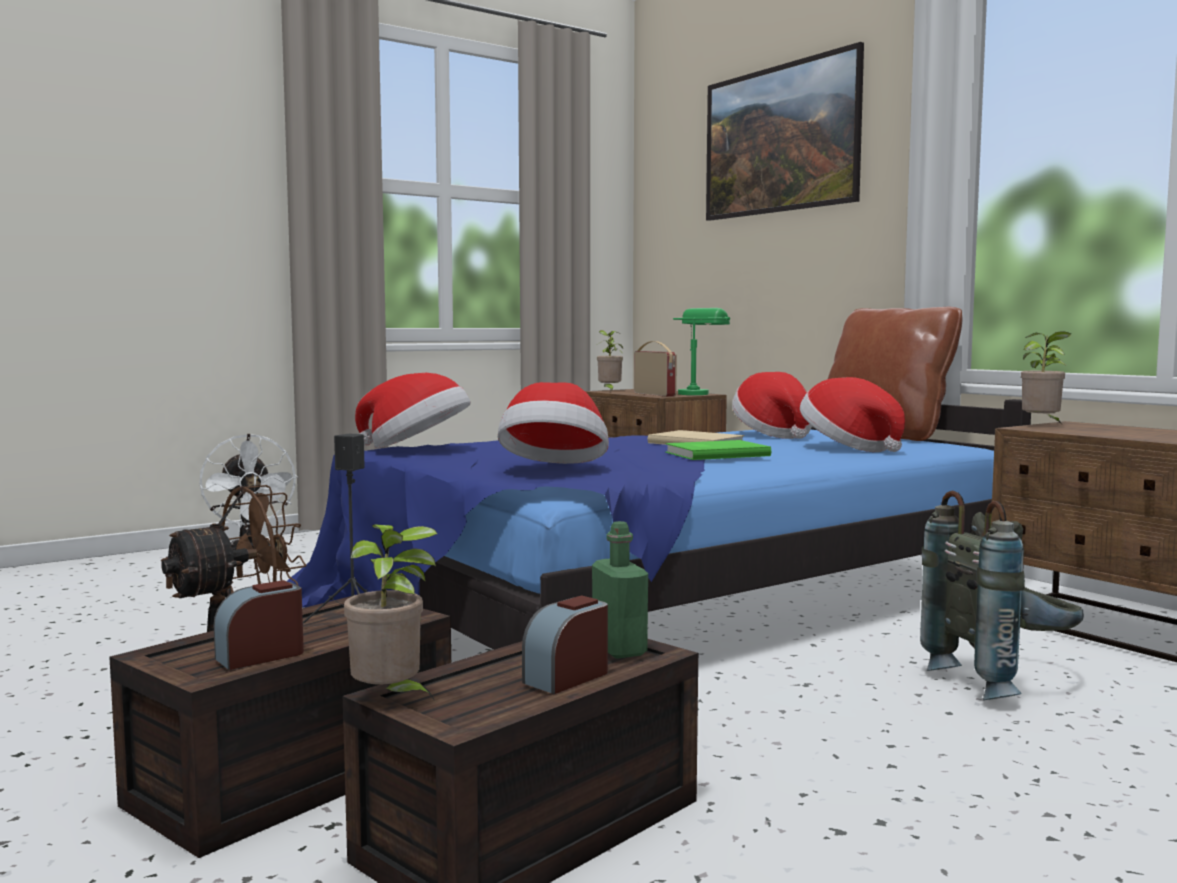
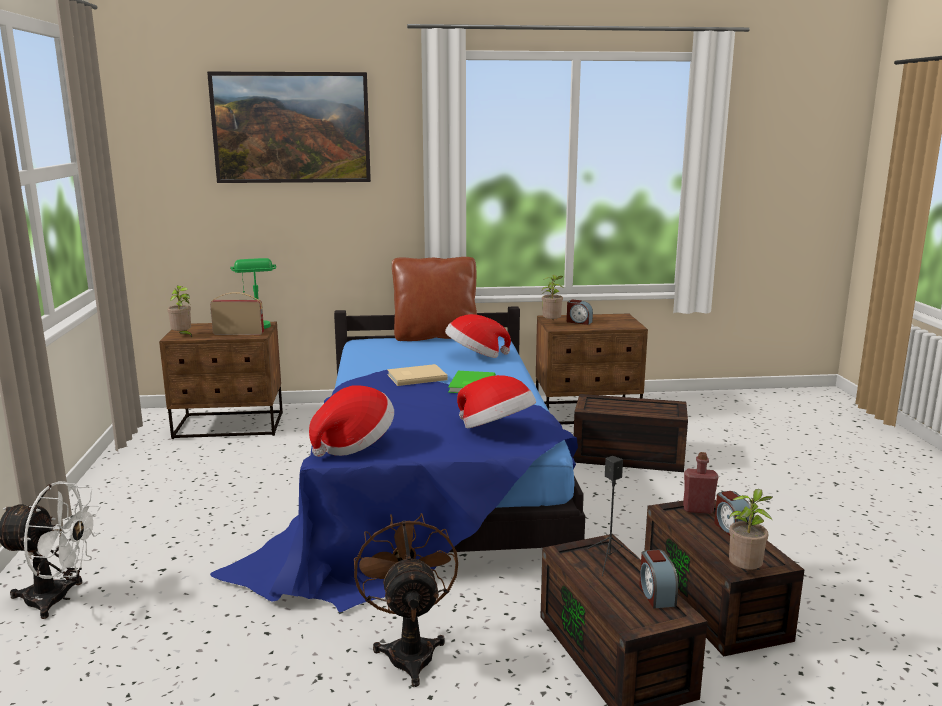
camera: 60 degrees left, 10 degrees up
green bottle [592,521,648,658] -> red bottle [683,452,718,514]
hat [732,372,812,439] -> none
grey backpack [920,490,1084,700] -> brown storage box [573,394,688,472]
none -> alarm clock [567,299,593,325]

